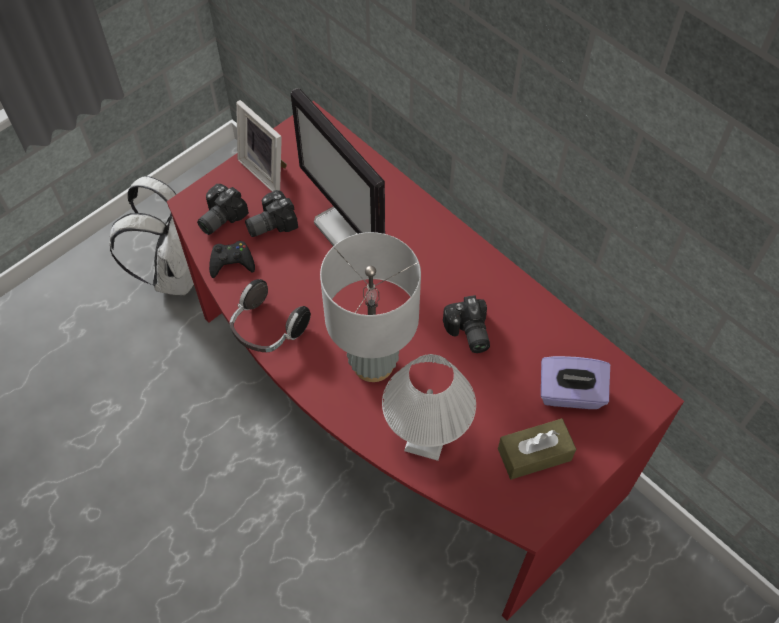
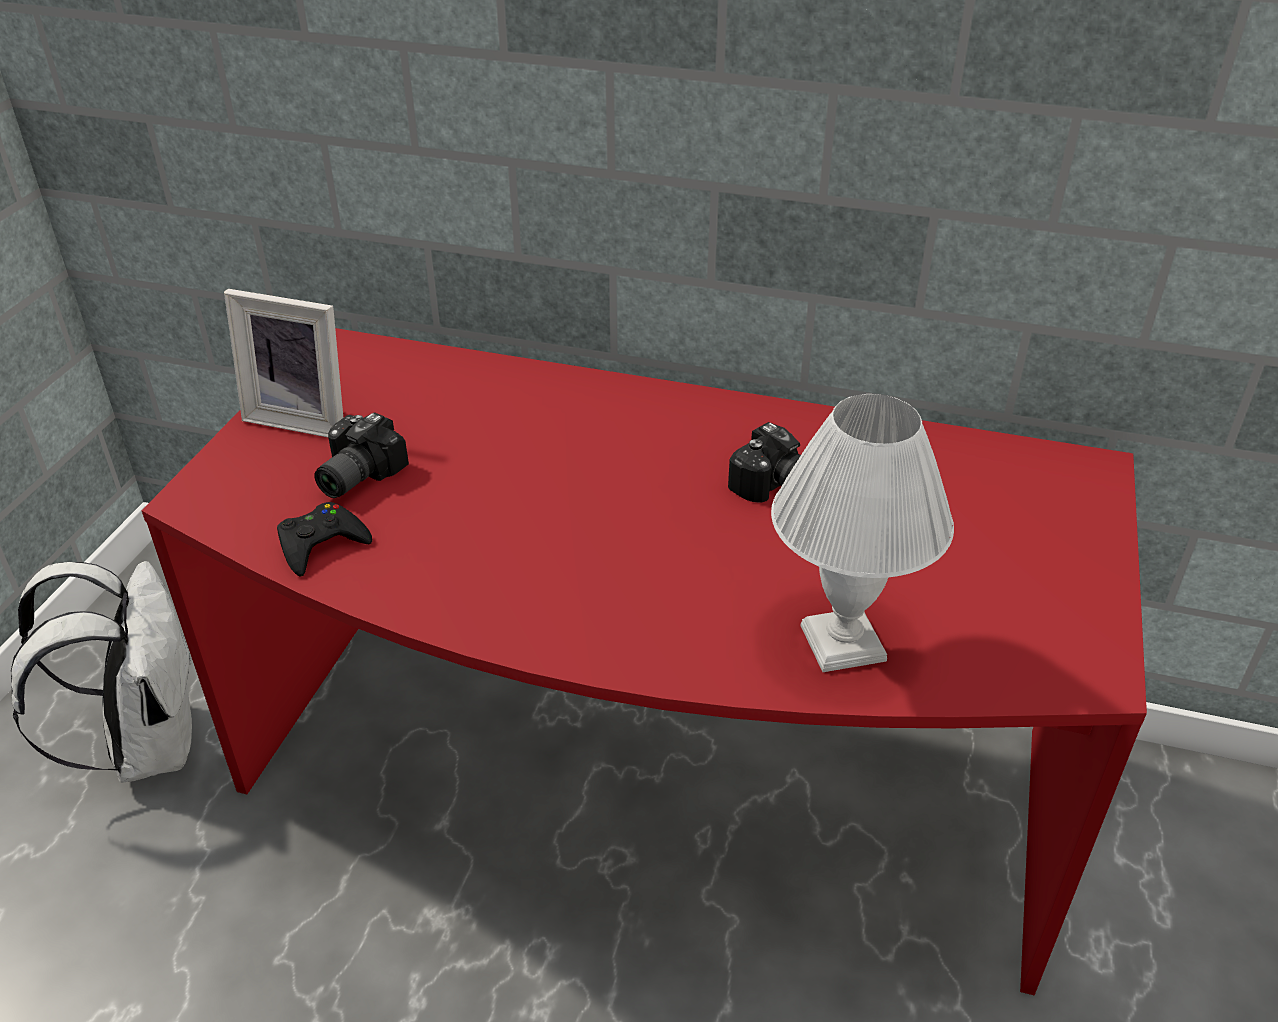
camera: 30 degrees left, 20 degrees down
camera [197,184,249,235] -> none
headphones [230,279,311,353] -> none
monitor [291,88,385,246] -> none
grey table lamp [320,232,421,382] -> none
brown tissue box [498,418,576,480] -> none
purple tissue box [541,356,610,409] -> none

